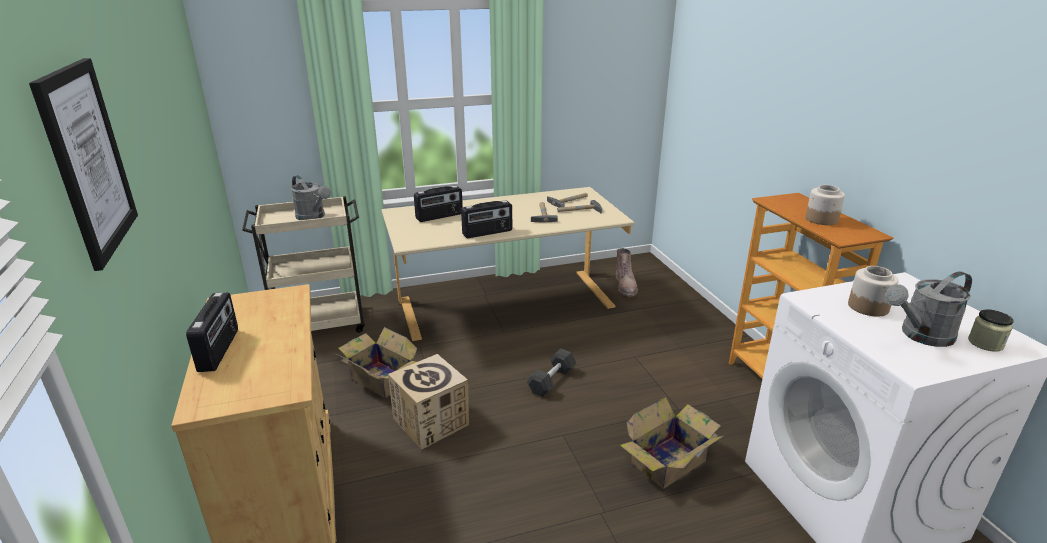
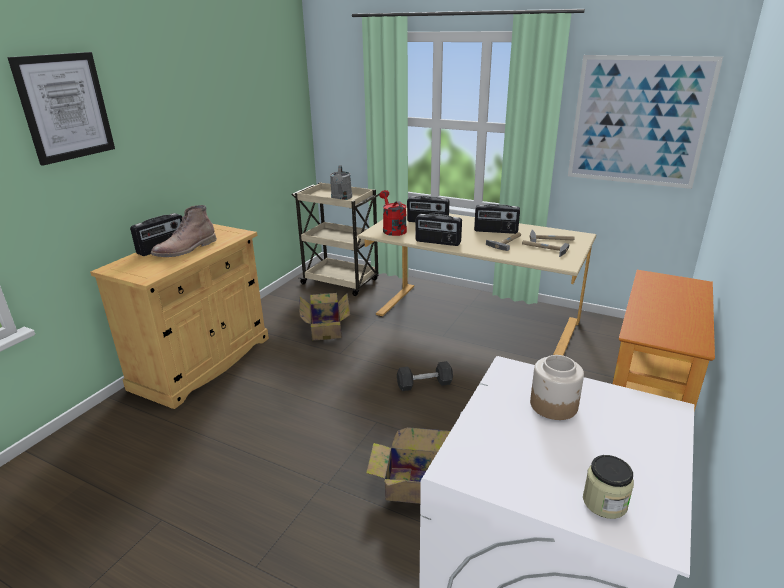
camera: 45 degrees right, 0 degrees up
cardboard box [388,354,469,450] -> none
brown boot [616,248,638,297] -> brown boot moved to [151,205,217,257]
jar [806,185,845,225] -> none
grey watering can [885,271,972,347] -> none
none -> red watering can [379,190,407,236]
none -> radio [474,204,520,234]
none -> picture [568,55,723,189]

